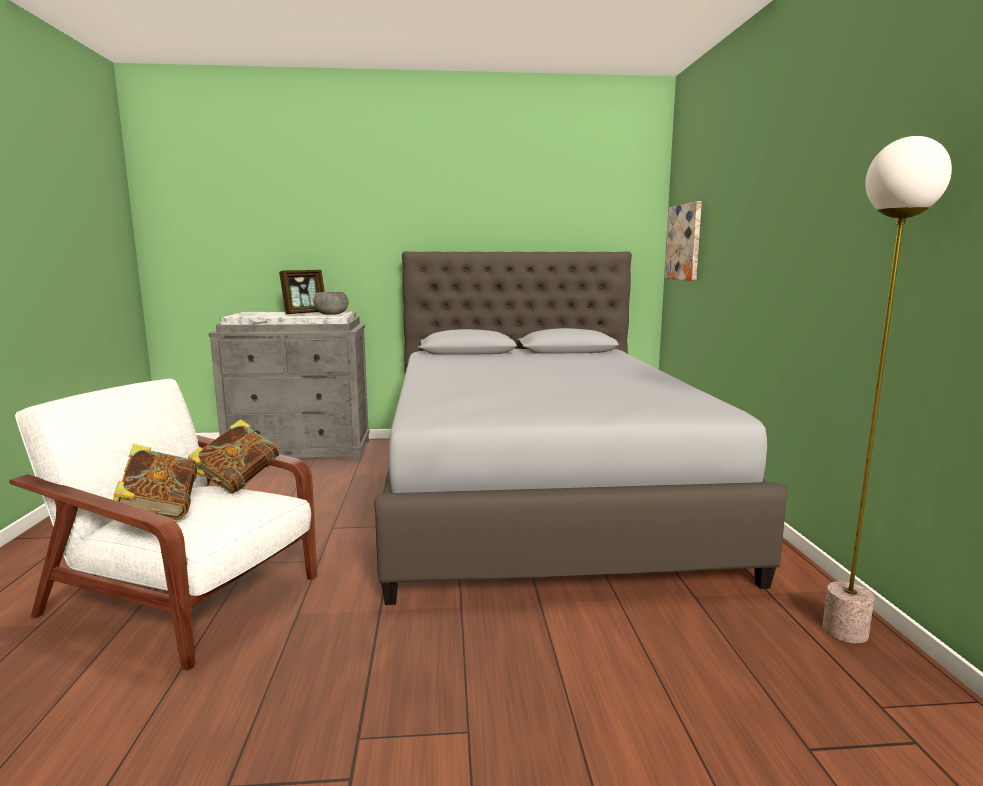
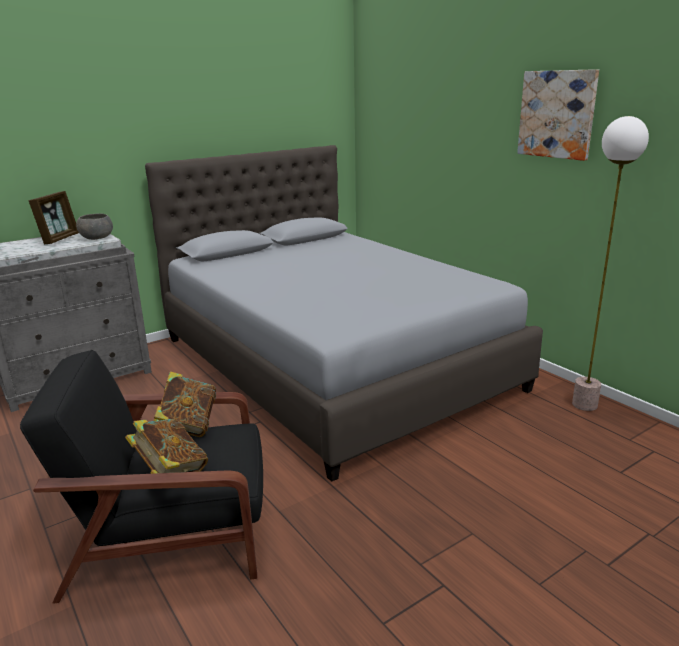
camera: 30 degrees left, 10 degrees up
white armchair [9,379,317,671] -> black armchair [20,350,263,604]
picture [664,201,702,281] -> picture moved to [517,69,599,161]

